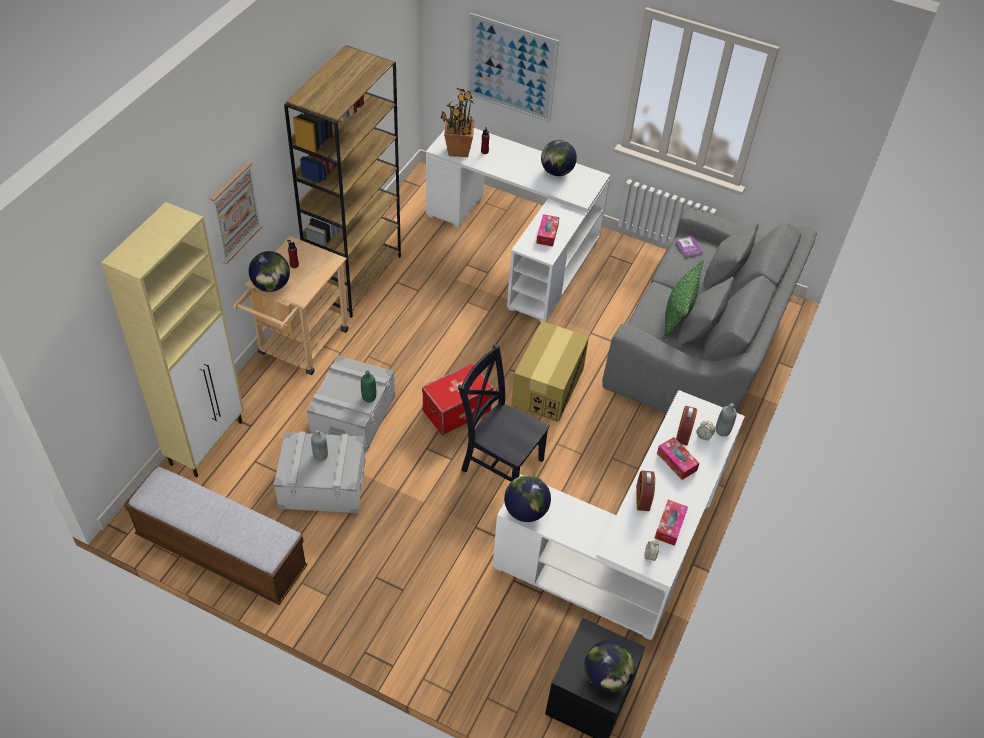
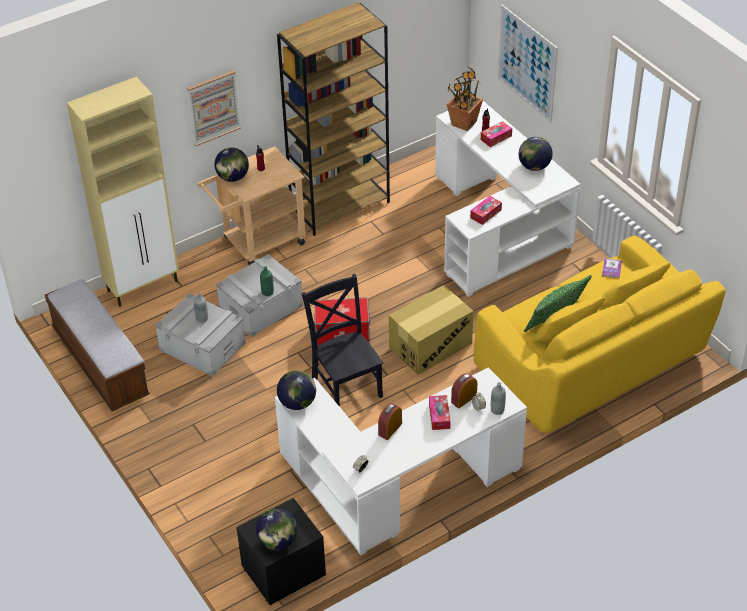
camera: 35 degrees right, 5 degrees down
grey sofa [602,208,817,413] -> yellow sofa [473,235,726,433]
tissue box [655,500,688,546] -> tissue box moved to [481,121,512,147]

